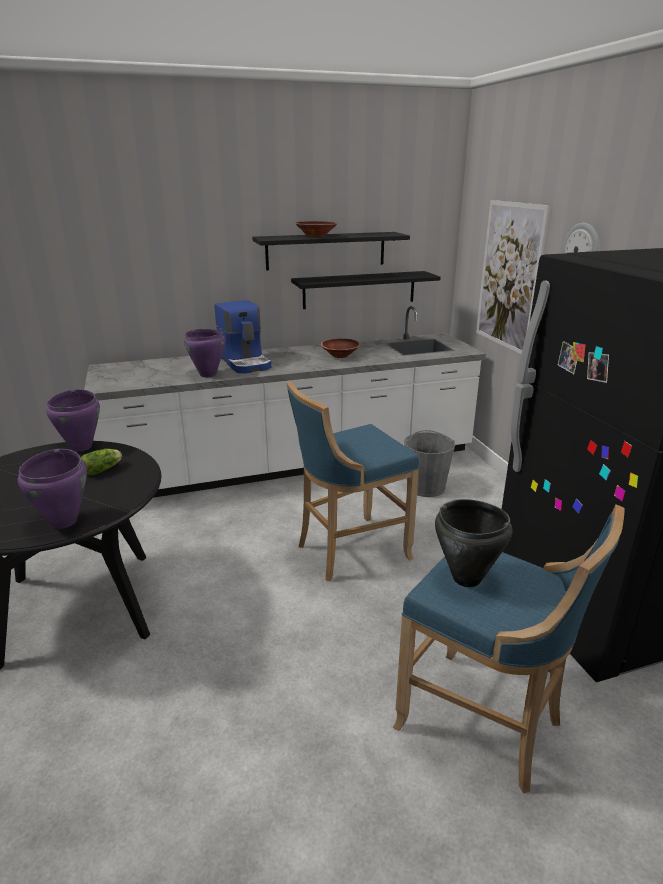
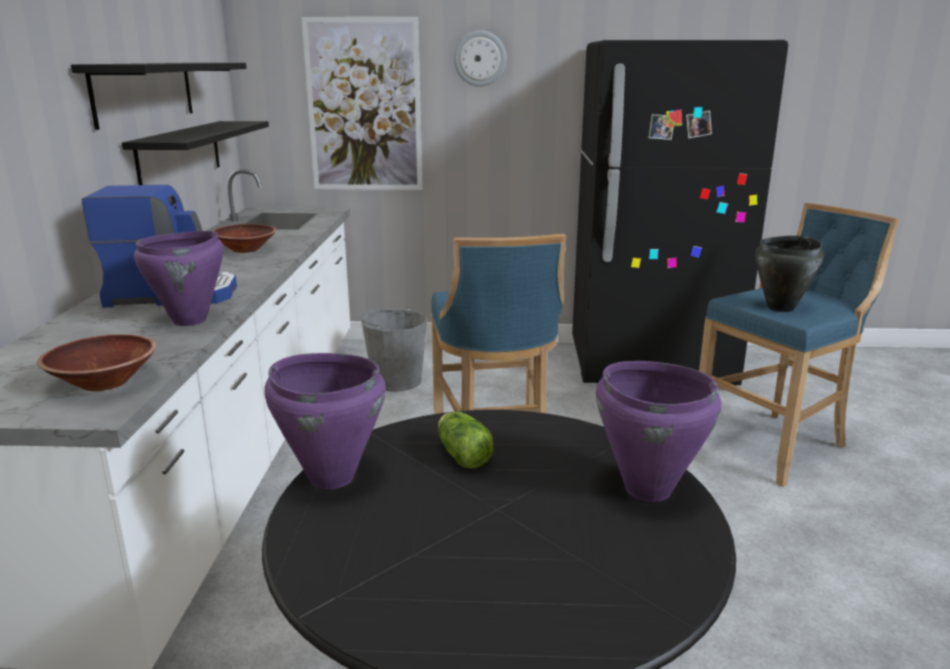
camera: 70 degrees left, 5 degrees down
brown bowl [295,221,337,237] -> brown bowl moved to [37,334,157,391]

